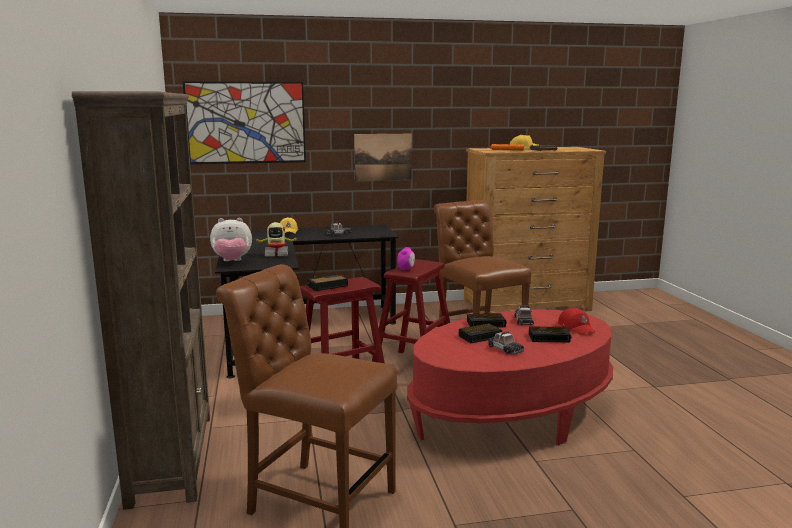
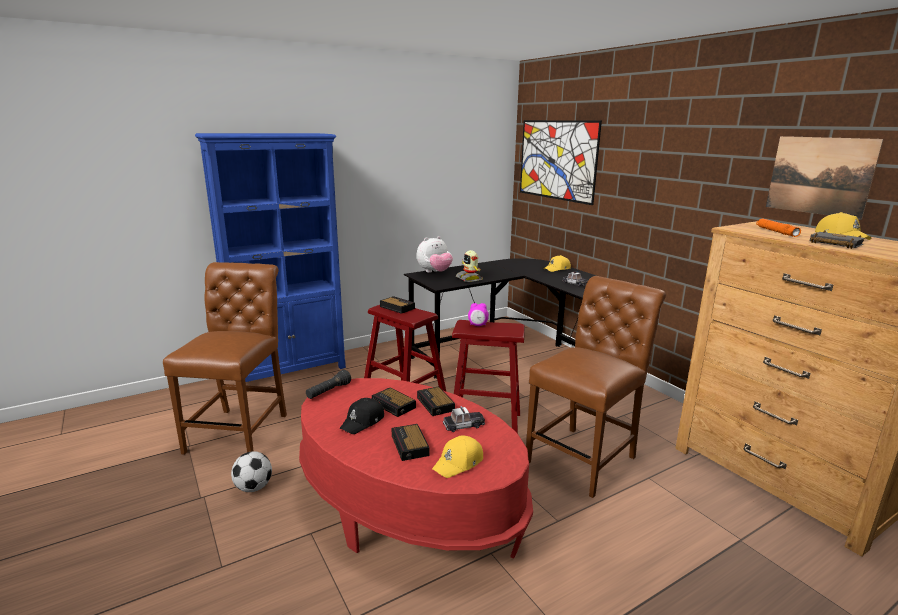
camera: 70 degrees right, 5 degrees up
brown bookcase [72,91,210,510] -> blue bookcase [195,133,346,382]
plush toy [210,218,252,261] -> plush toy turned 90 degrees counterclockwise [417,236,453,273]
picture [354,134,412,181] -> picture moved to [766,136,884,220]
toy car [488,331,524,355] -> black cap [339,398,384,434]
red cap [558,308,595,335] -> yellow cap [432,435,483,478]
none -> football [231,451,272,492]
none -> black flashlight [306,370,351,399]

